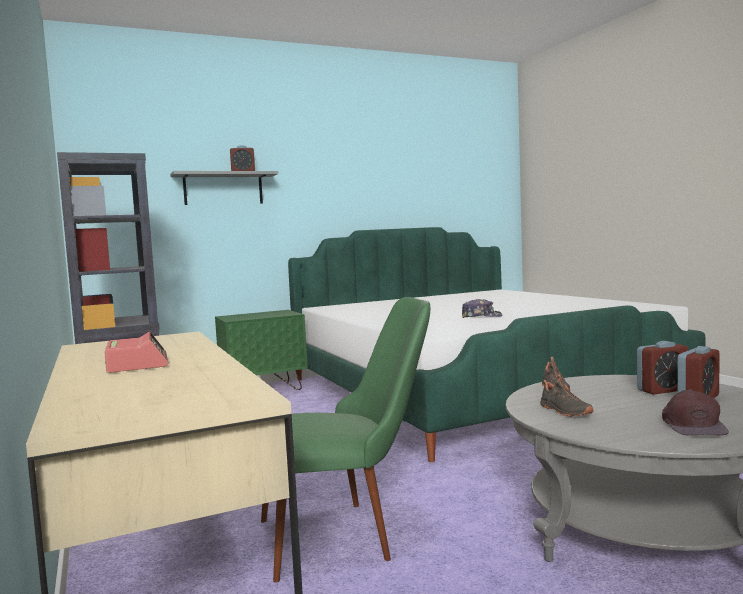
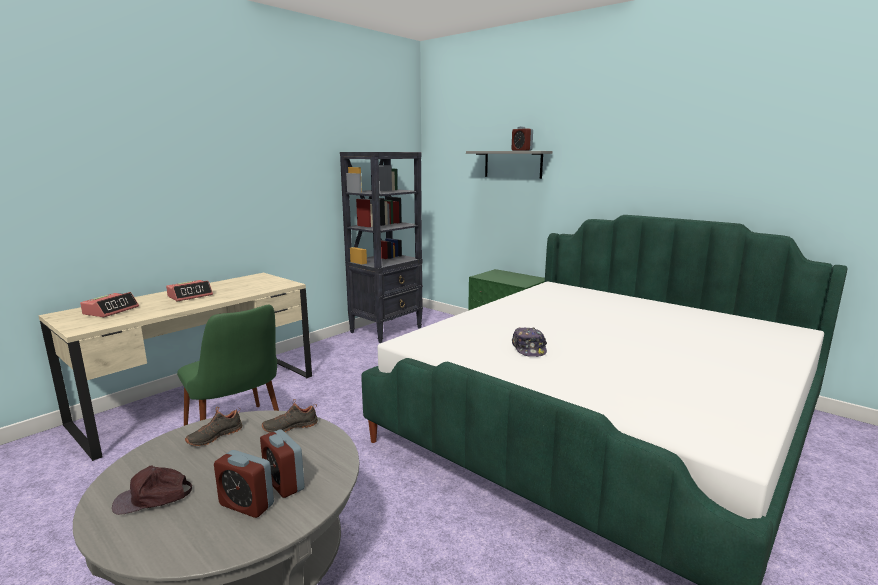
camera: 65 degrees right, 10 degrees up
none -> alarm clock [80,292,139,317]

